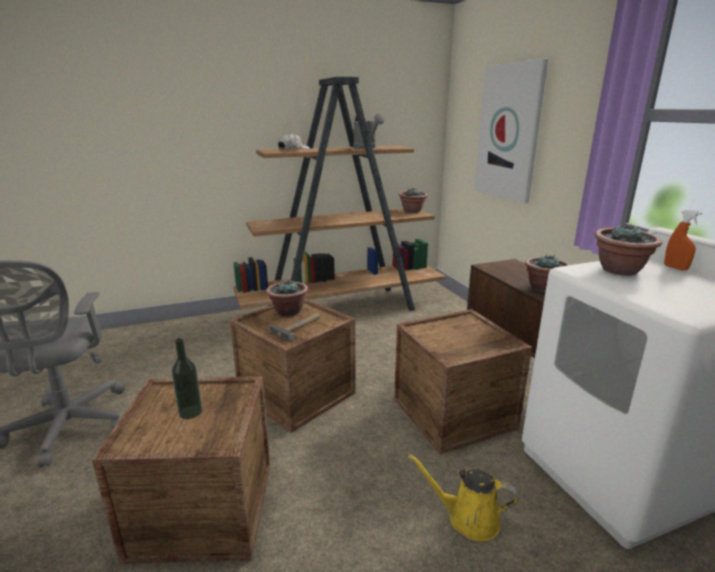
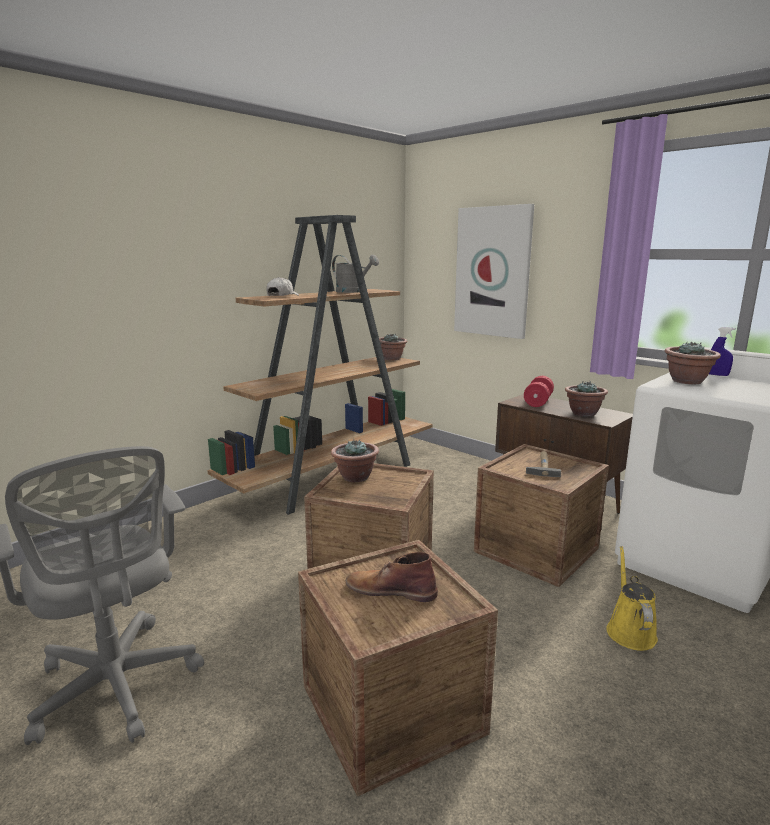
camera: 25 degrees left, 5 degrees down
bottle [172,338,202,419] -> brown boot [346,552,438,602]
hammer [269,313,320,341] -> hammer moved to [526,451,561,477]
yellow watering can [408,454,518,541] -> yellow watering can turned 105 degrees clockwise [606,546,658,651]
orange spray bottle [664,210,702,271] -> blue spray bottle [709,327,736,376]
none -> red dumbbell [524,376,554,407]

